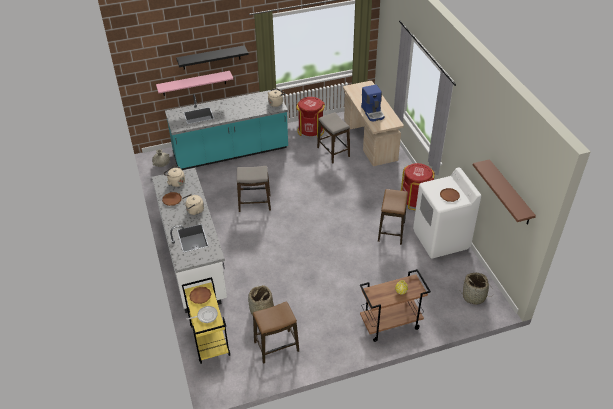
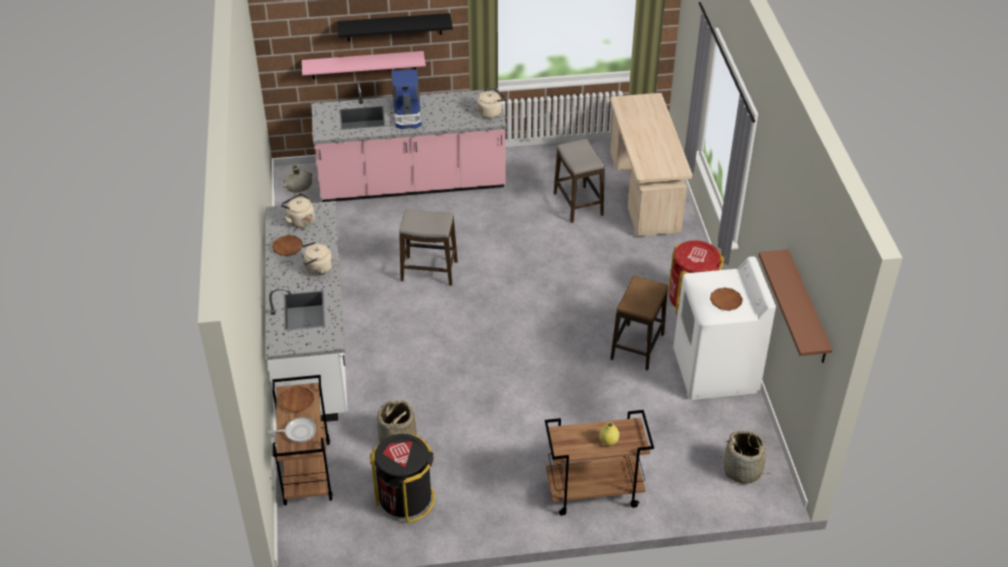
camera: 10 degrees right, 0 degrees up
turquoise counter [165,89,288,170] -> pink counter [311,82,507,202]
yellow cart [182,277,230,364] -> brown cart [272,375,333,506]
stool [253,301,299,364] -> black trash can [370,434,435,523]
red trash can [296,97,325,138] -> none
coffee machine [361,85,385,122] -> coffee machine moved to [391,69,422,129]

